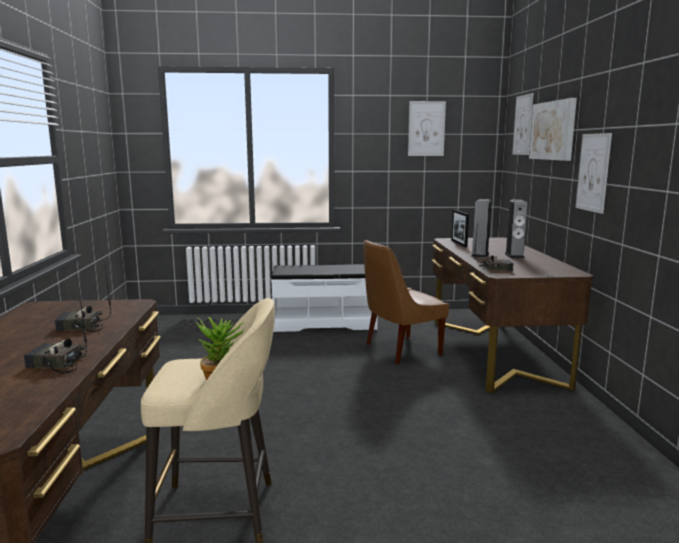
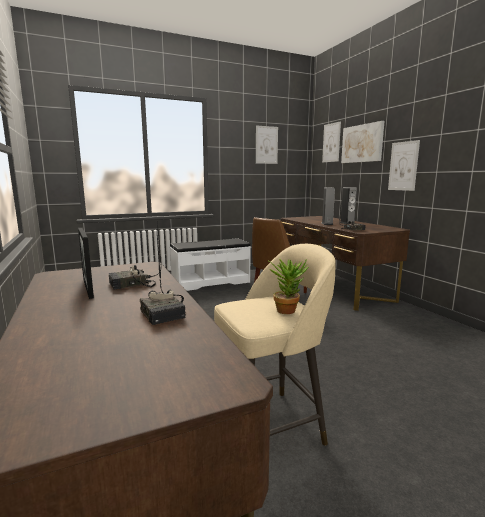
camera: 20 degrees left, 0 degrees up
radio [24,288,87,374] -> radio turned 105 degrees counterclockwise [140,229,186,325]
picture frame [451,210,469,247] -> picture frame moved to [78,228,94,299]

